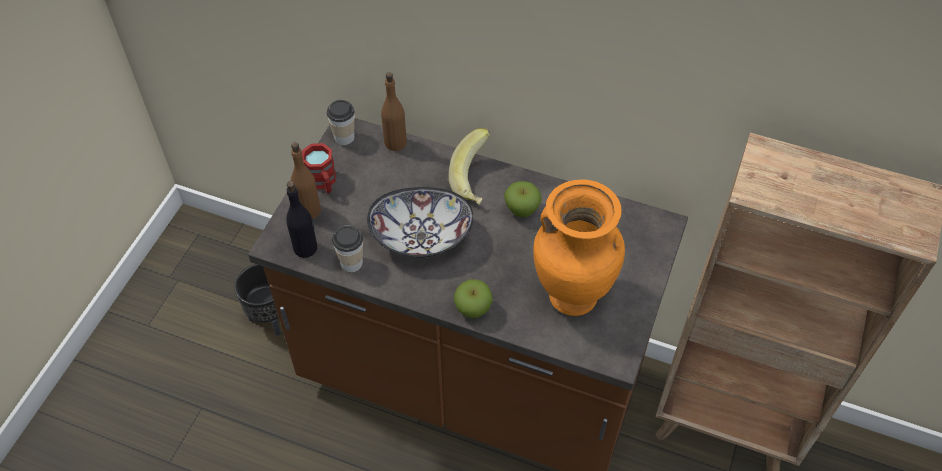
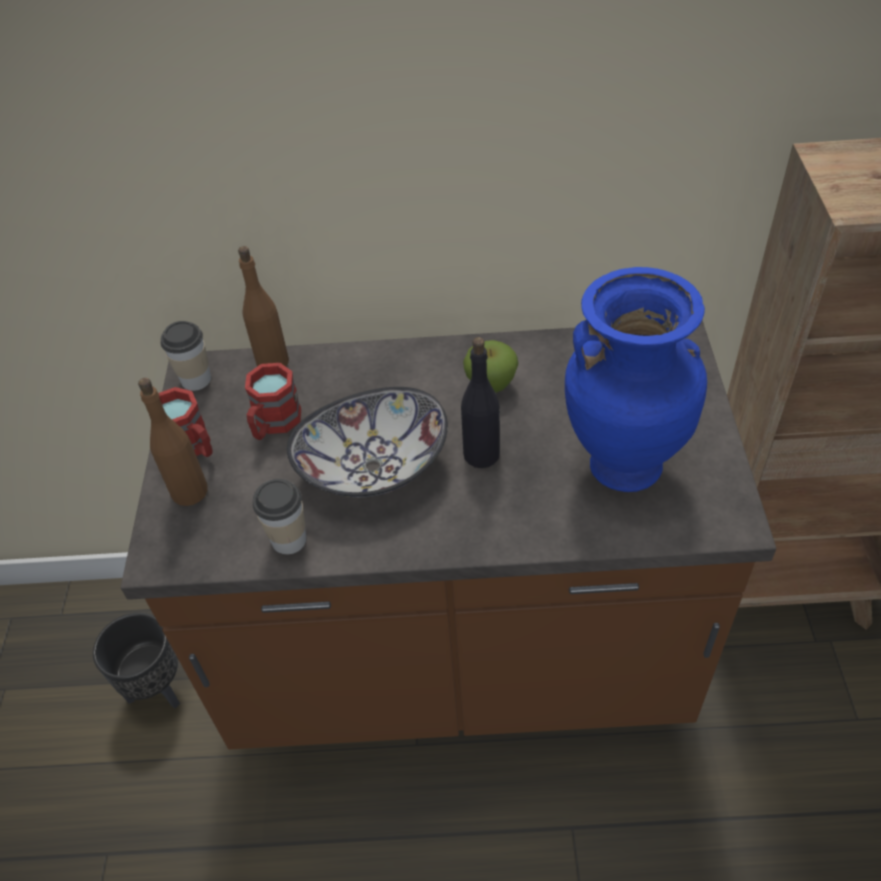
camera: 20 degrees left, 5 degrees down
black bottle [286,181,317,258] -> black bottle moved to [461,337,500,468]
banana [448,128,490,205] -> none
apple [454,279,493,318] -> none
orange vase [533,179,625,316] -> blue vase [565,267,707,492]
none -> red mug [245,363,301,440]

